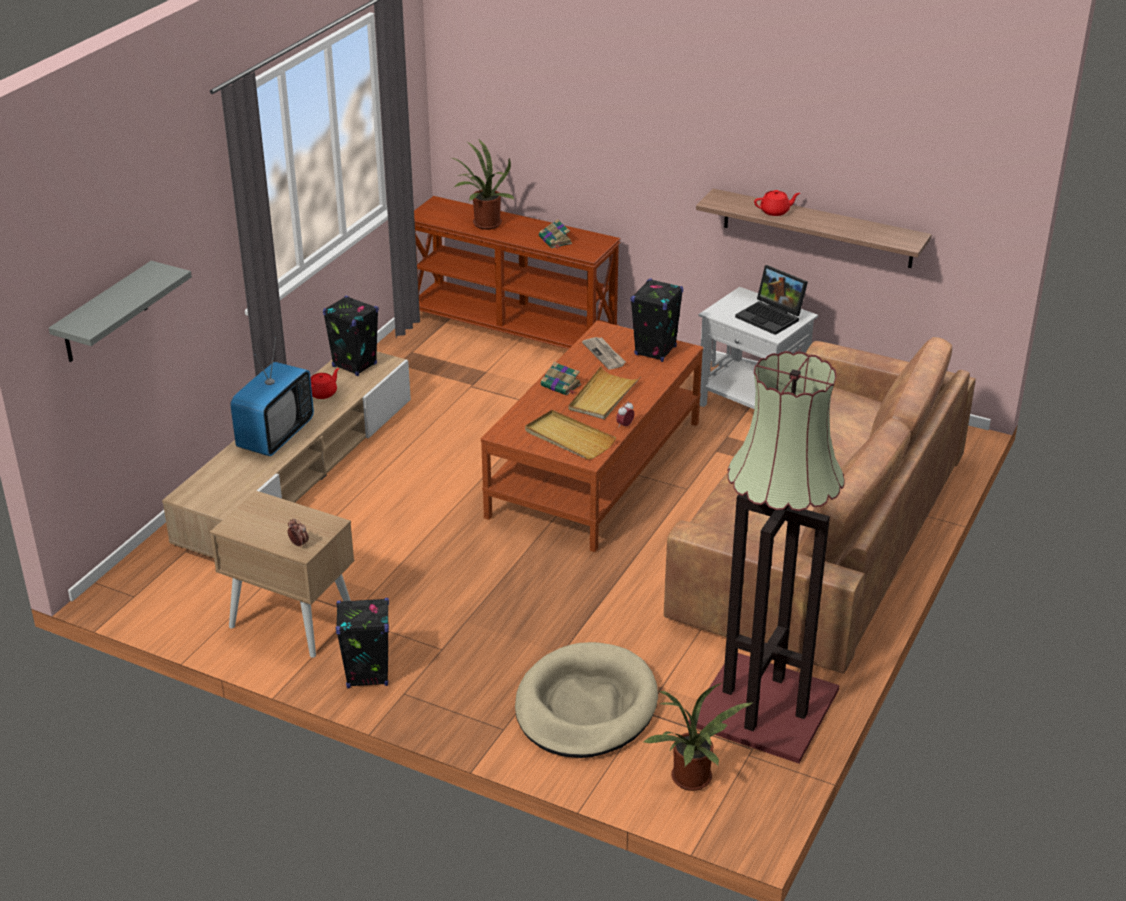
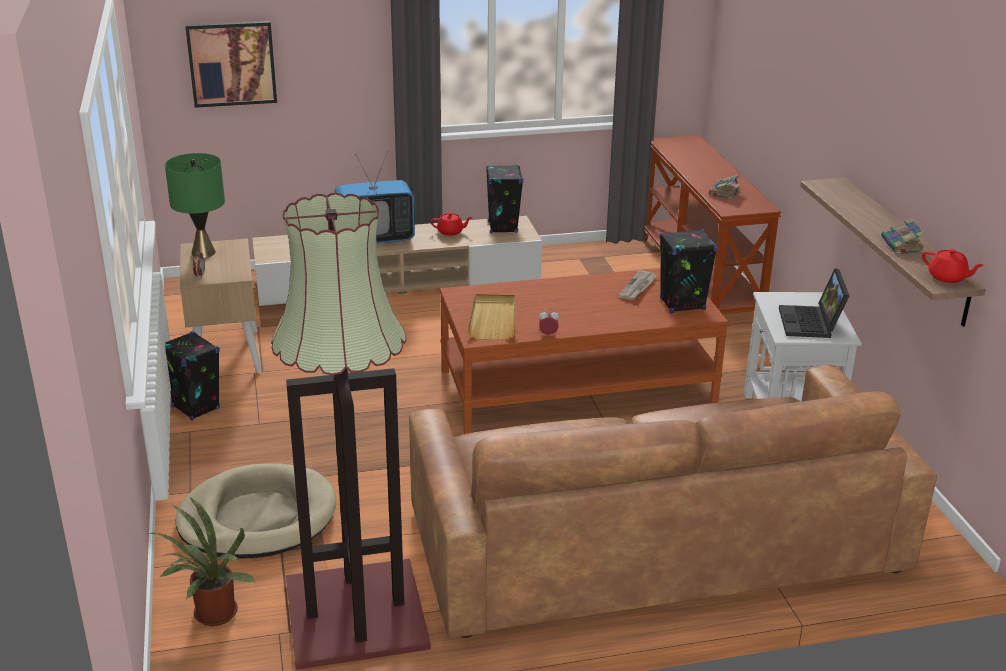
camera: 50 degrees right, 5 degrees down
grey shelf [49,261,192,362] -> picture [185,21,277,108]
potted plant [452,140,514,230] -> none
book [541,362,581,396] -> book moved to [881,218,925,254]
beige tray [569,366,641,420] -> none
red teapot [754,190,800,216] -> red teapot moved to [922,249,984,283]
none -> green table lamp [165,153,225,258]

